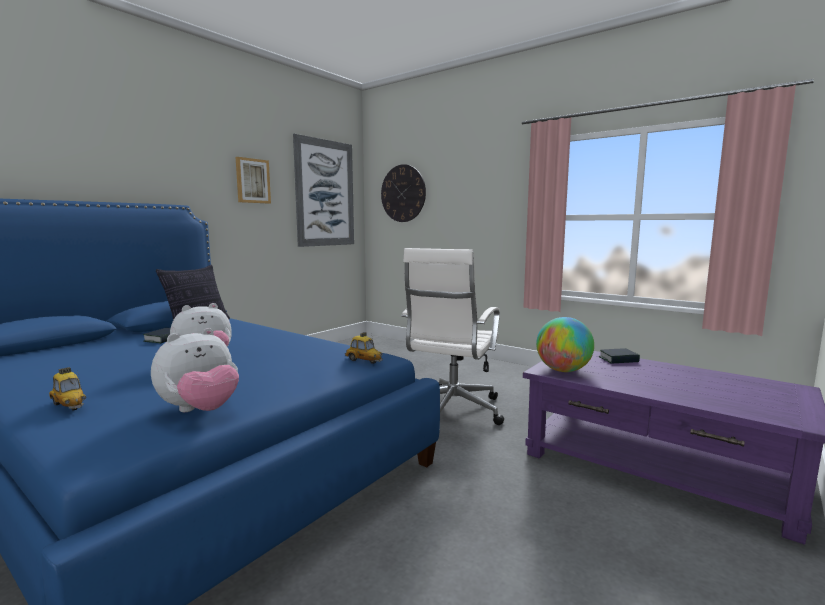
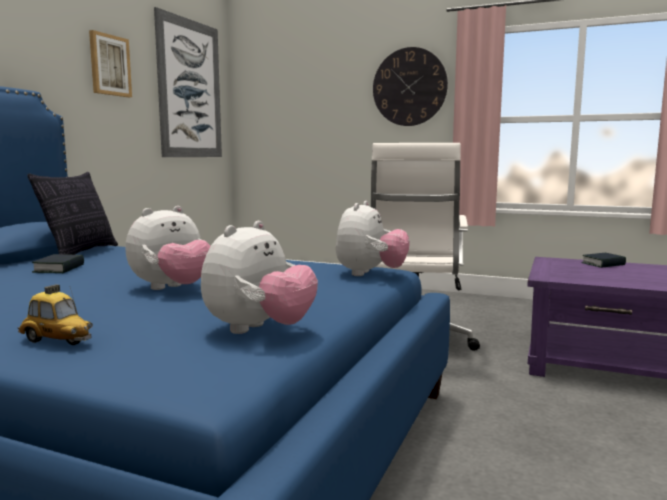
camera: 15 degrees left, 0 degrees up
toy car [345,332,383,364] -> plush toy [336,201,410,276]
wall clock [381,164,426,222] -> wall clock moved to [373,47,448,126]
globe [536,317,594,372] -> none

